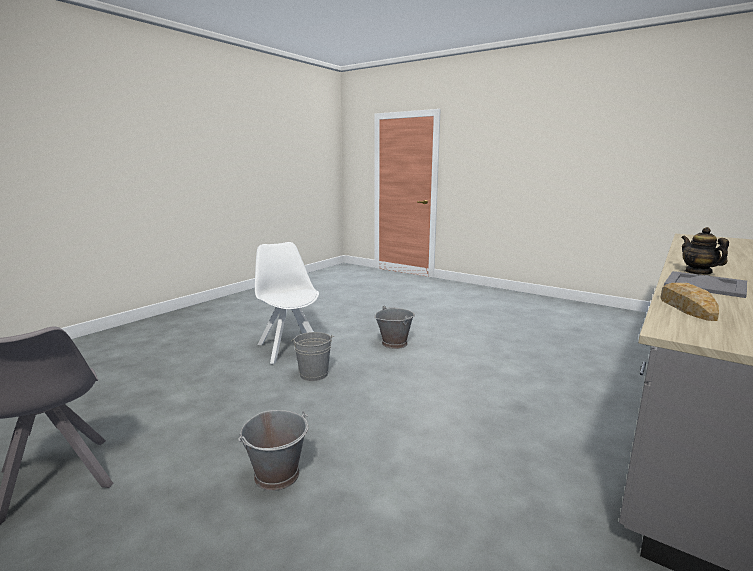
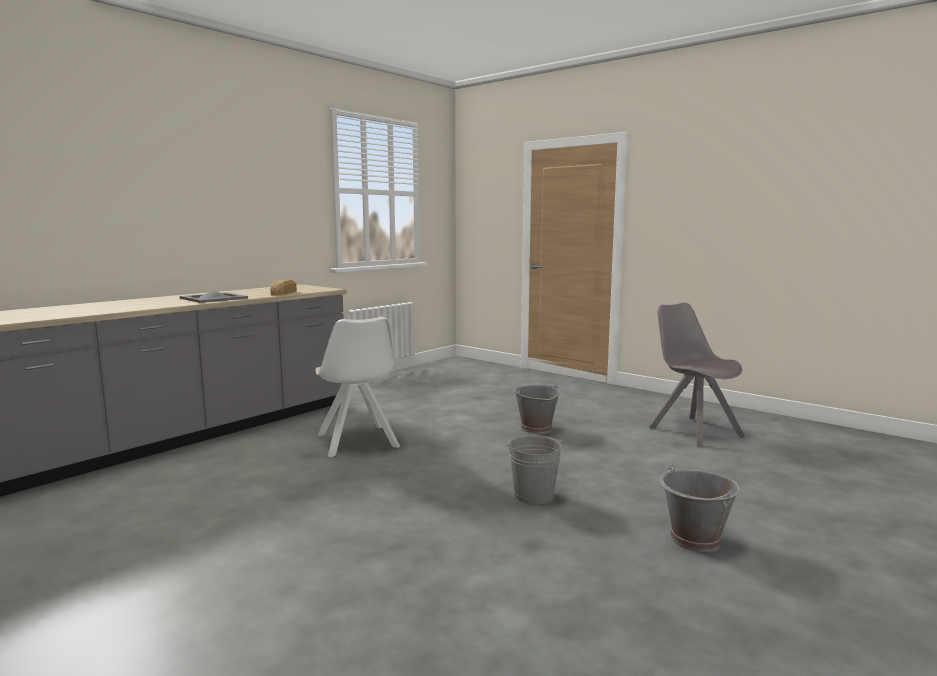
camera: 175 degrees left, 5 degrees down
white chair [255,242,319,364] -> white chair moved to [316,317,400,457]
grey bucket [375,306,415,349] -> grey bucket moved to [660,464,739,552]
teapot [681,227,729,275] -> none

